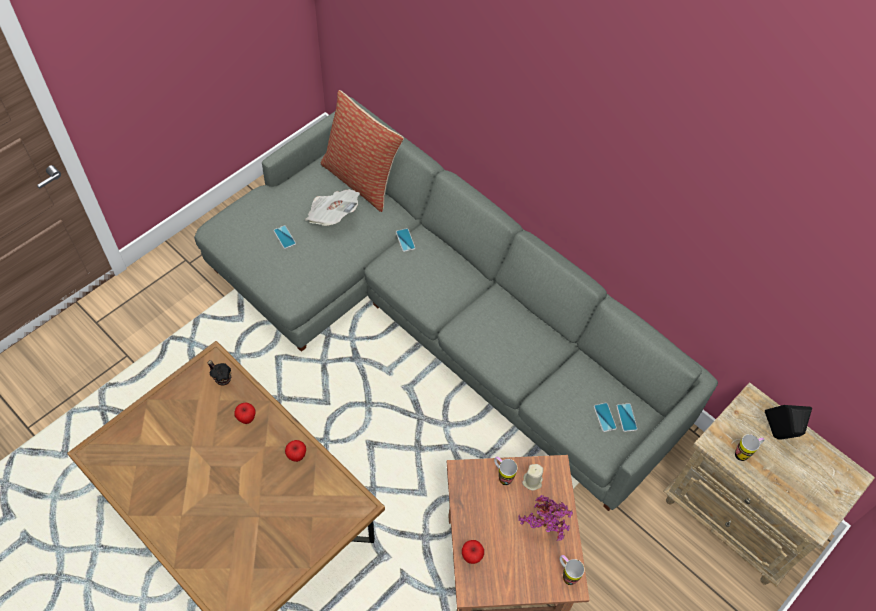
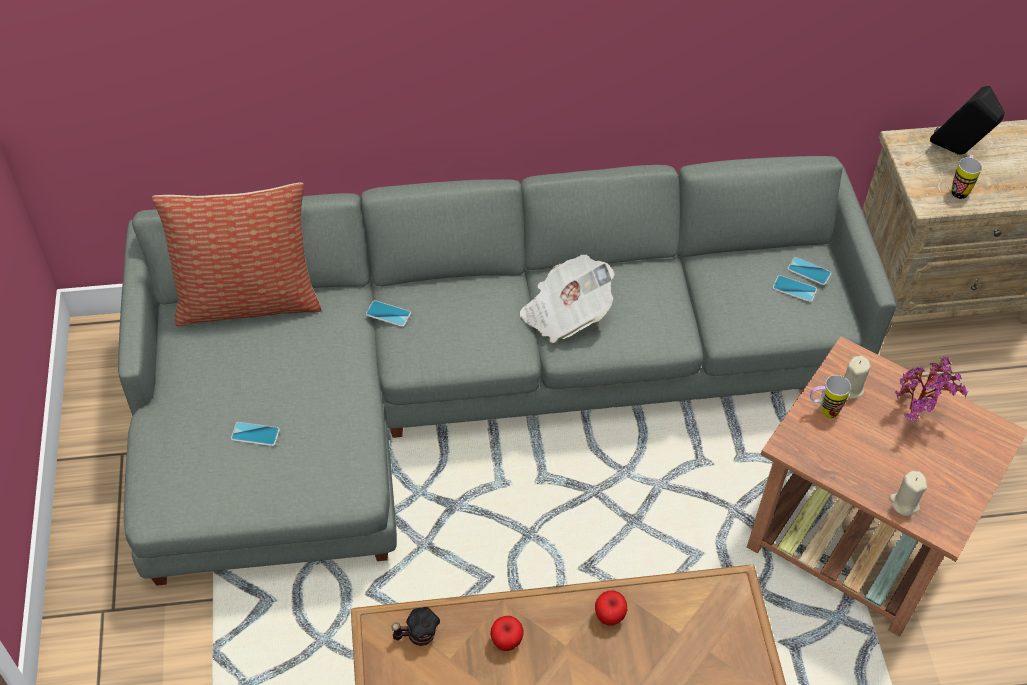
camera: 50 degrees left, 5 degrees down
newspaper [305,189,360,226] -> newspaper moved to [520,255,615,343]
apple [462,540,484,564] -> beige candle [889,471,927,516]
mug [560,555,585,585] -> none

